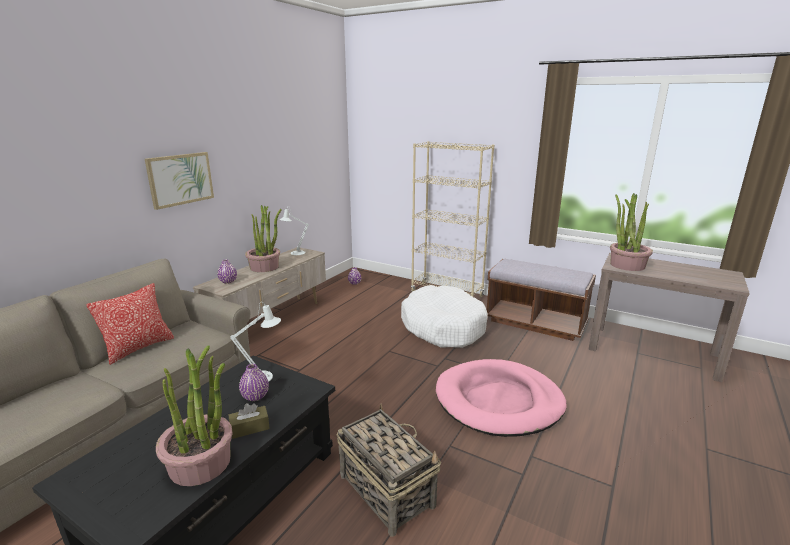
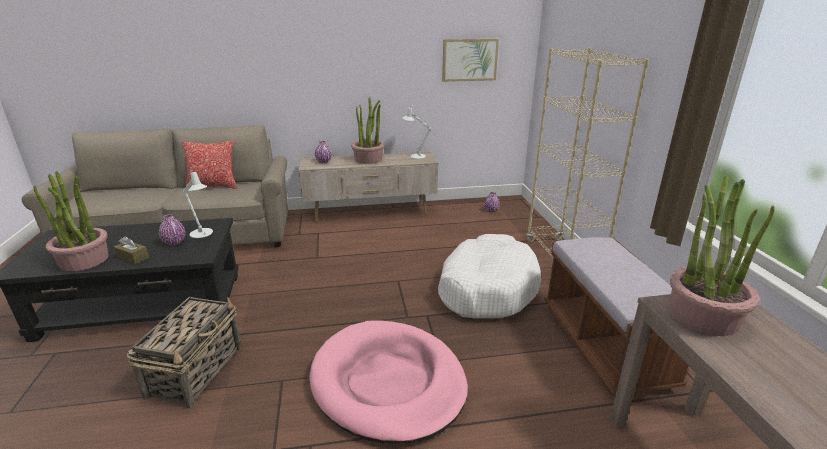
camera: 50 degrees right, 5 degrees up
picture [145,152,214,210] -> picture moved to [442,39,499,82]

